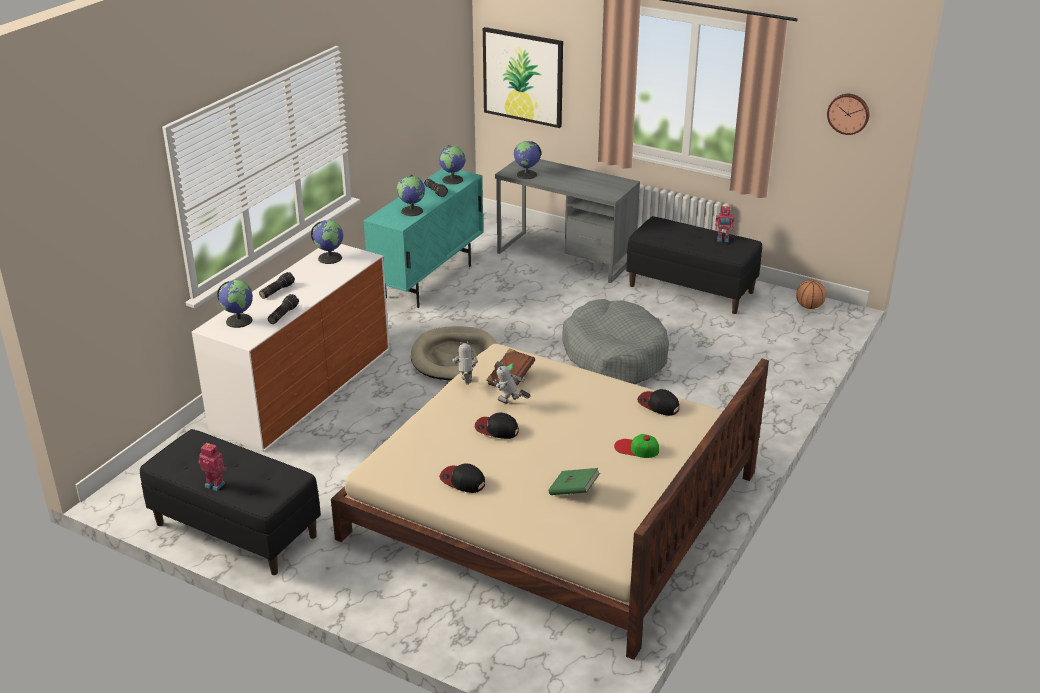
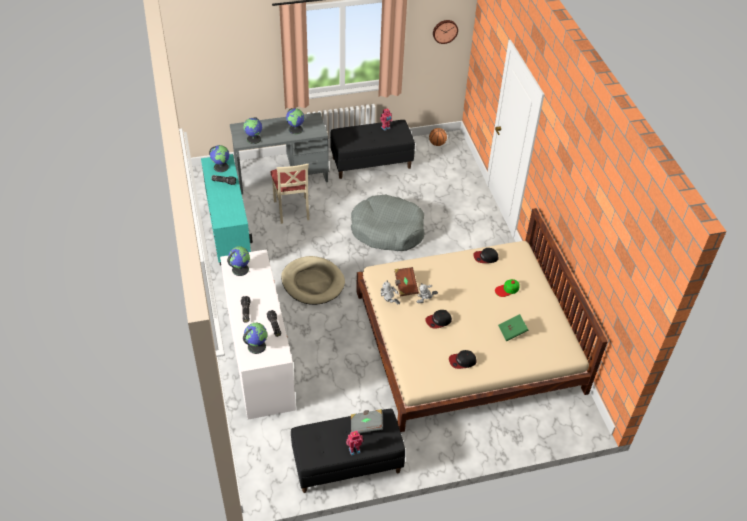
camera: 45 degrees left, 15 degrees up
globe [397,175,425,216] -> globe moved to [286,108,304,134]
picture [483,27,563,128] -> none
none -> beige chair [270,163,310,224]
none -> grey book [351,409,383,433]

